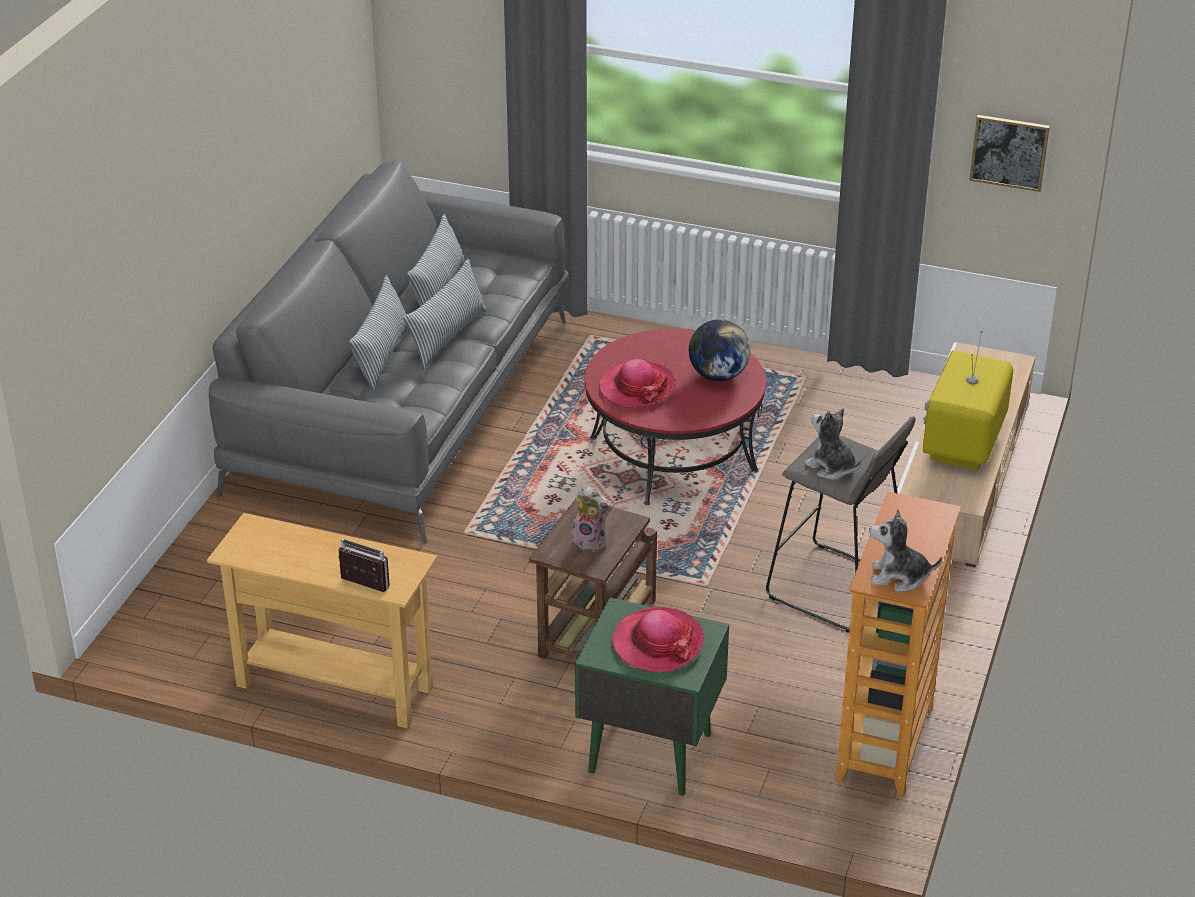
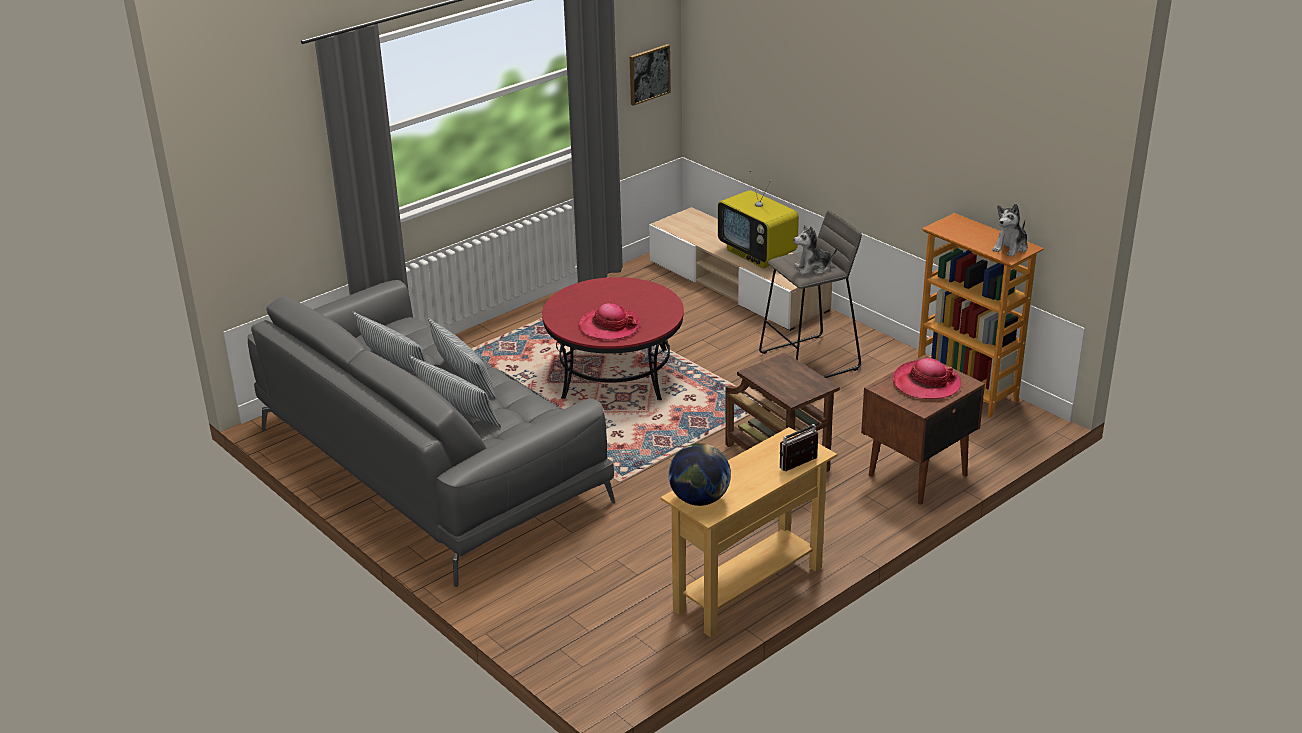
camera: 60 degrees left, 5 degrees down
plush toy [572,485,612,552] -> none
green nightstand [575,598,729,796] -> brown nightstand [861,355,985,505]
globe [689,319,750,381] -> globe moved to [668,443,731,506]

